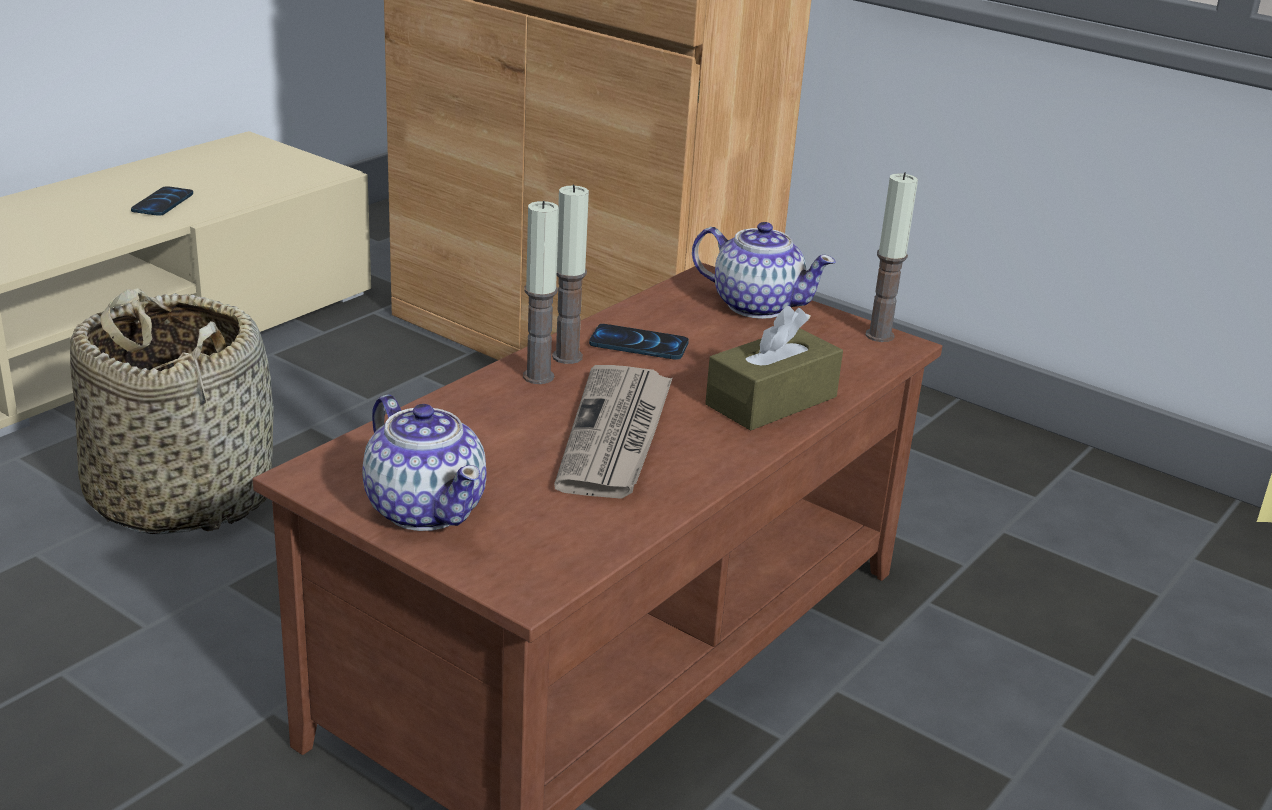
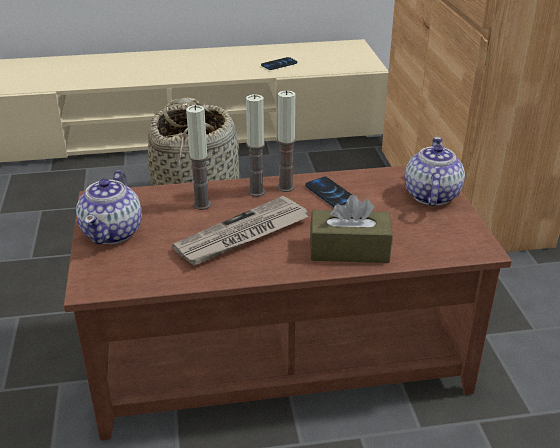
camera: 45 degrees right, 5 degrees up
teapot [692,222,836,319] -> teapot turned 150 degrees counterclockwise [404,137,465,206]
candle [866,172,918,342] -> candle moved to [186,105,211,210]

